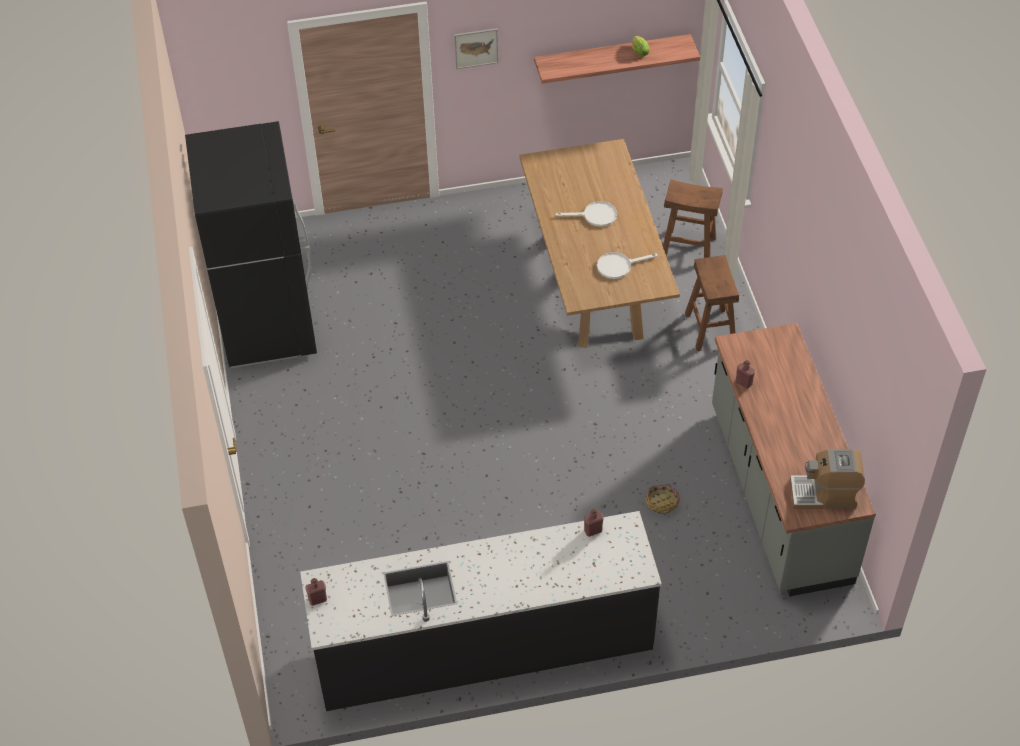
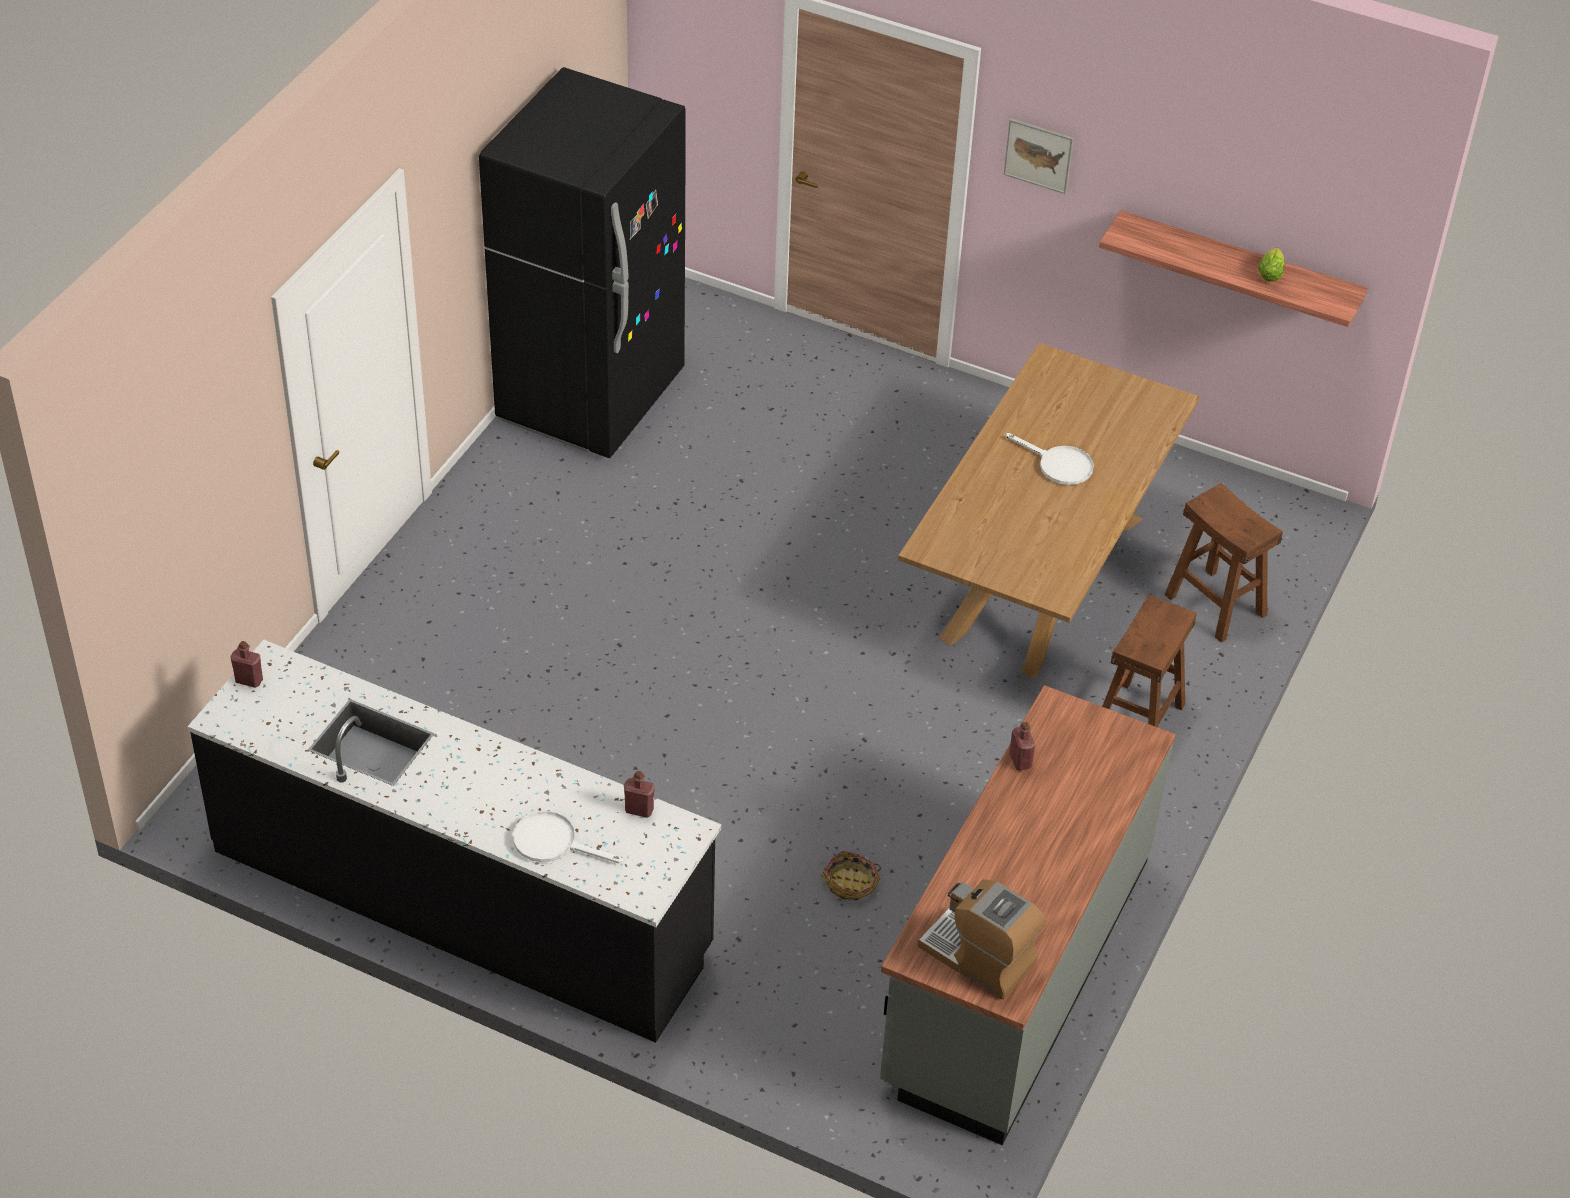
camera: 35 degrees right, 5 degrees down
white frying pan [597,252,658,279] -> white frying pan moved to [513,811,623,863]

